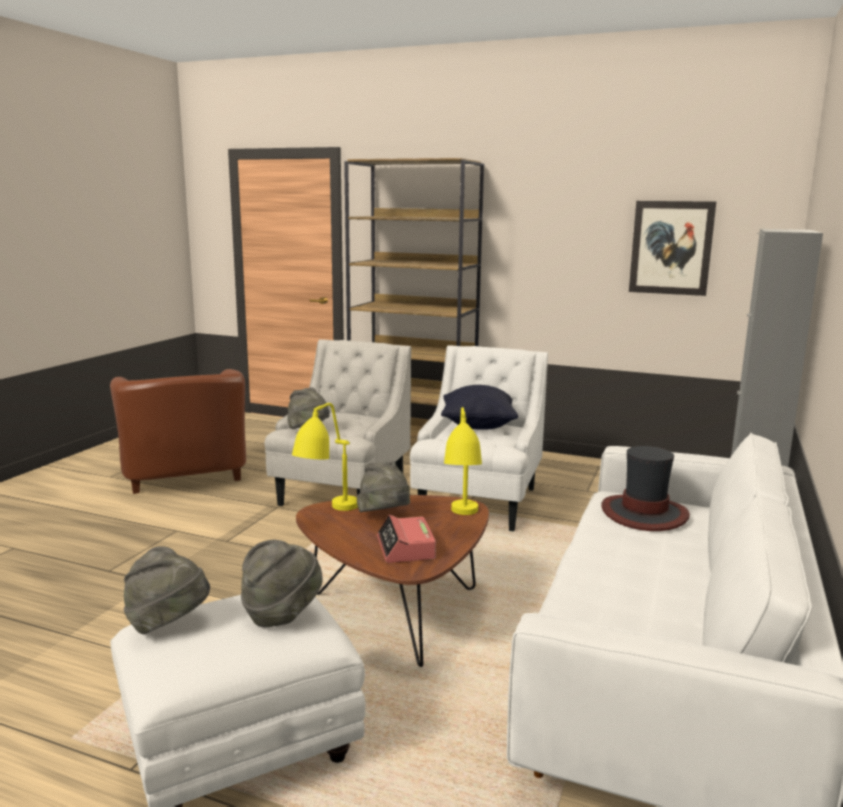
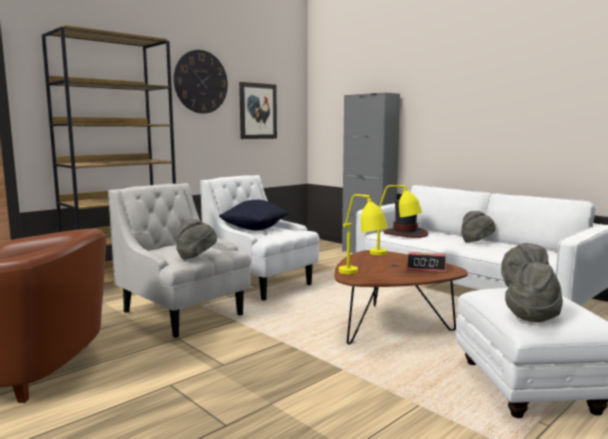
camera: 65 degrees left, 5 degrees down
grey hat [357,461,410,512] -> grey hat moved to [461,211,495,242]
none -> wall clock [173,50,228,114]

